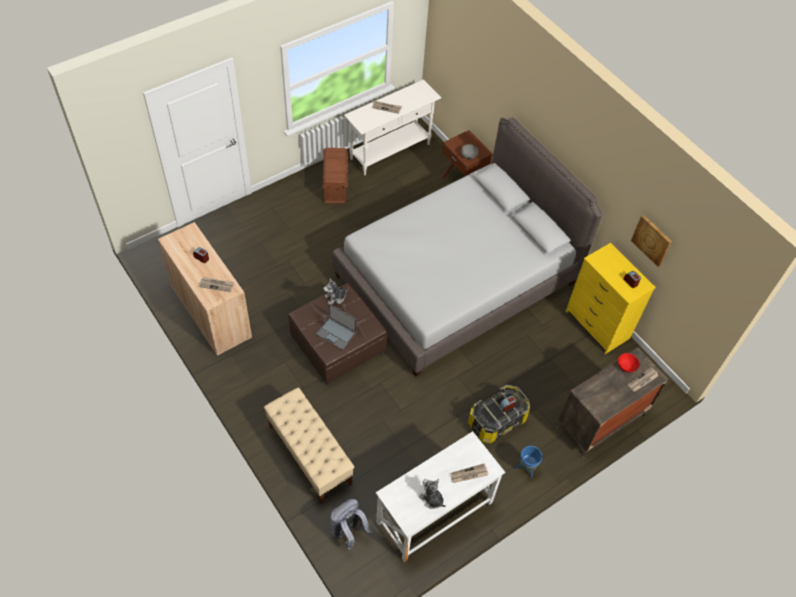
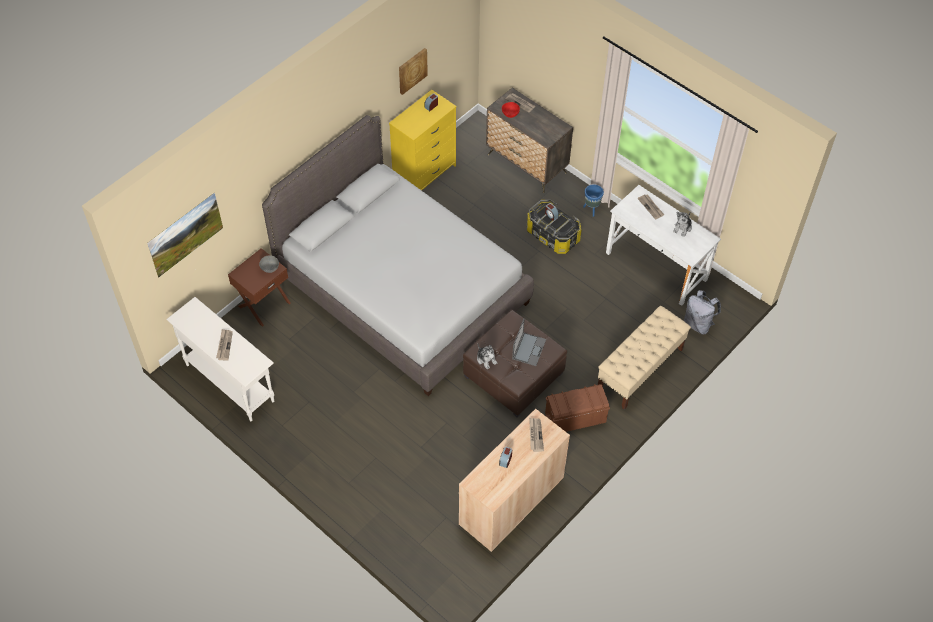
camera: 100 degrees left, 0 degrees up
brown storage box [323,148,348,204] -> brown storage box moved to [545,384,610,432]
none -> picture [147,192,223,278]

